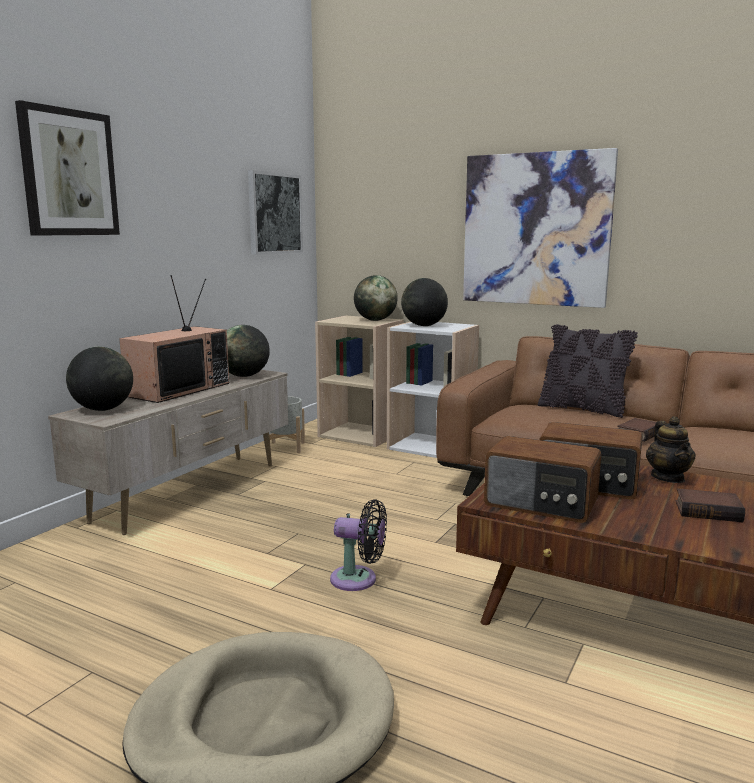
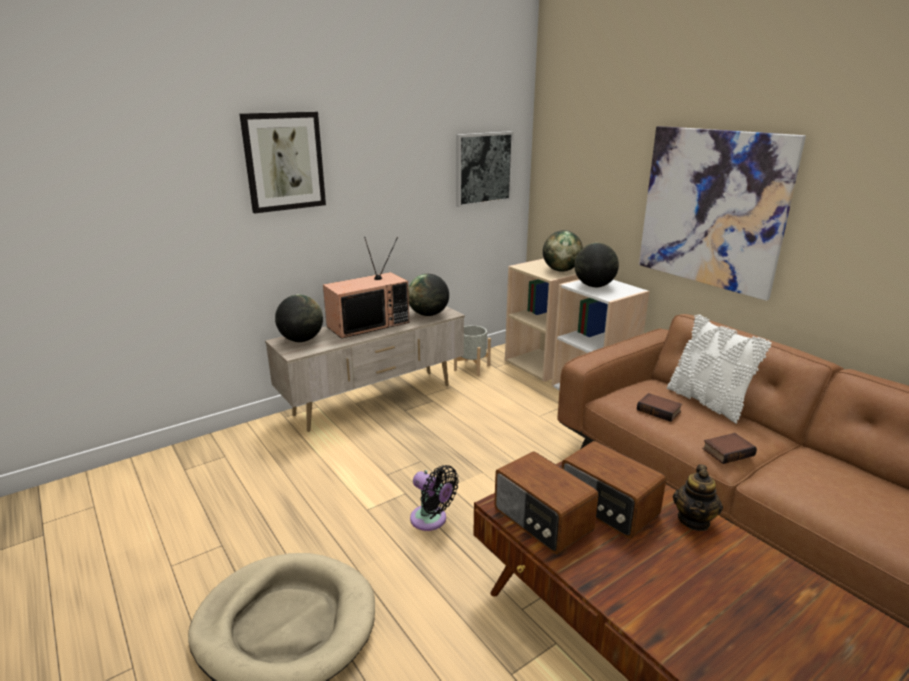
camera: 25 degrees right, 10 degrees up
black pillow [538,324,638,418] -> white pillow [667,314,772,424]
book [676,488,745,522] -> book moved to [637,393,682,422]

